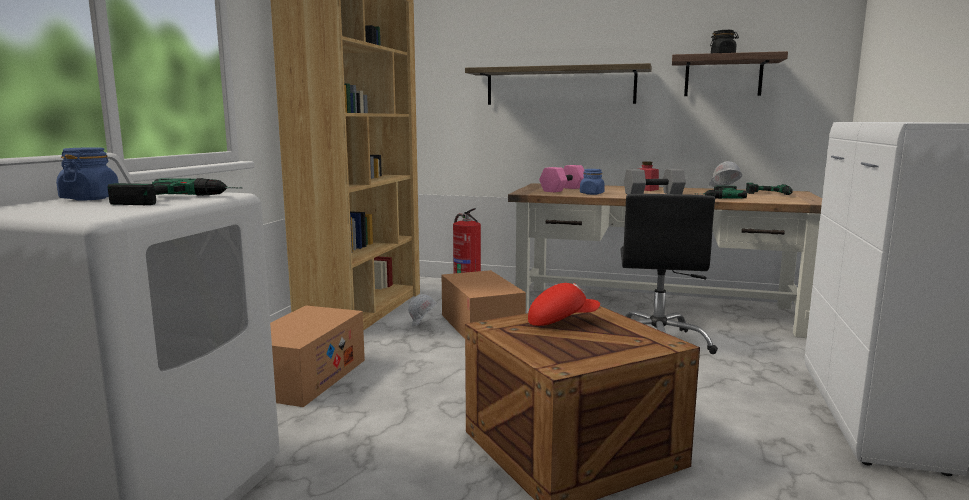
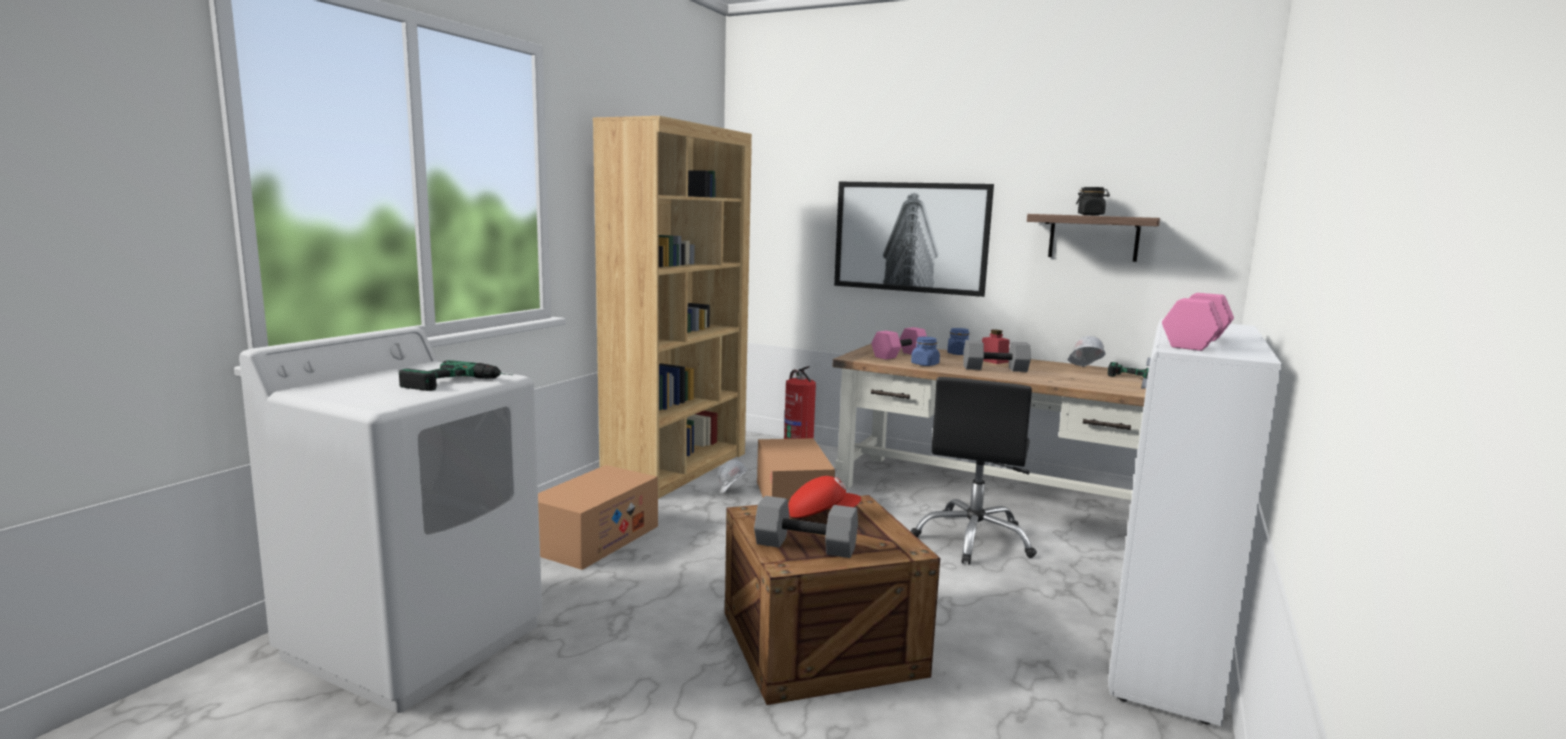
camera: 10 degrees right, 0 degrees up
blue jar [56,147,119,201] -> blue jar moved to [948,328,969,355]
shelf [465,63,652,105] -> picture [834,182,994,297]
power drill [703,186,747,199] -> none
none -> grey dumbbell [754,496,858,558]
none -> pink dumbbell [1162,293,1234,351]

